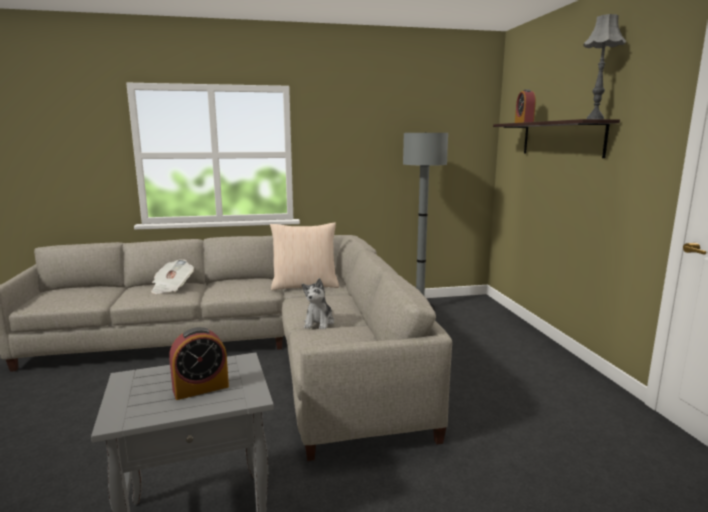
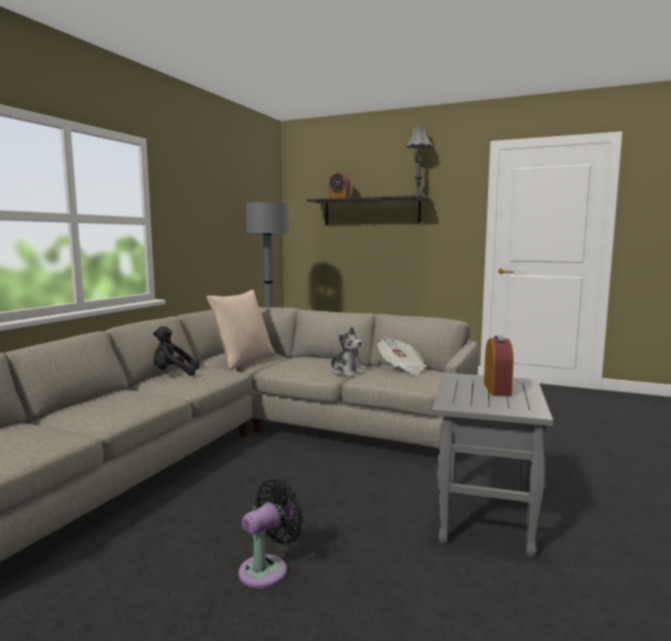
camera: 55 degrees left, 5 degrees down
newspaper [151,259,194,294] -> newspaper moved to [377,337,427,375]
none -> black plush toy [153,326,199,376]
none -> black fan [238,479,304,588]

